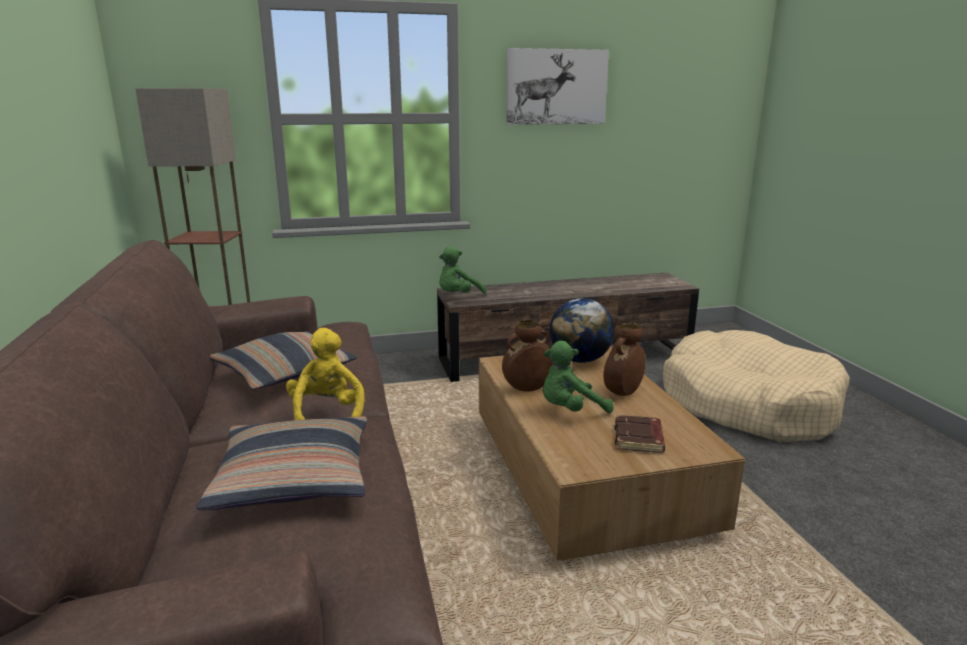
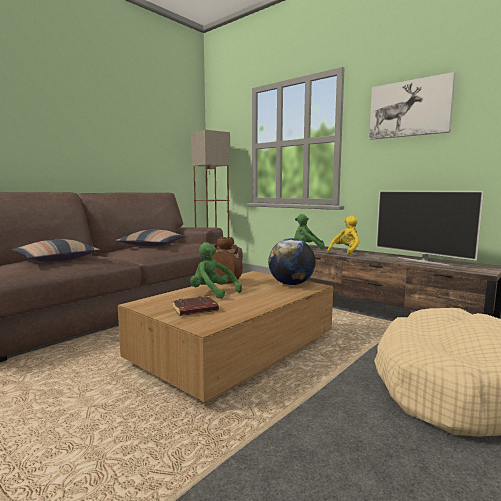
camera: 55 degrees right, 10 degrees down
yellow plush toy [286,328,365,420] -> yellow plush toy moved to [328,216,359,256]
brown vase [603,323,646,396] -> none
none -> television [376,191,484,265]

